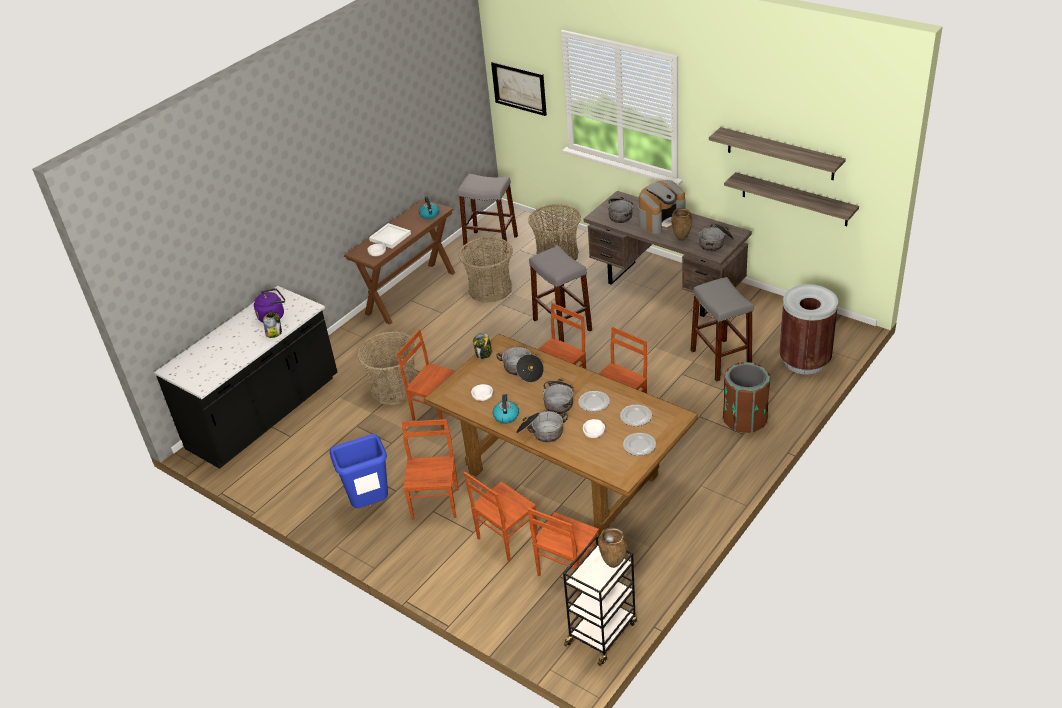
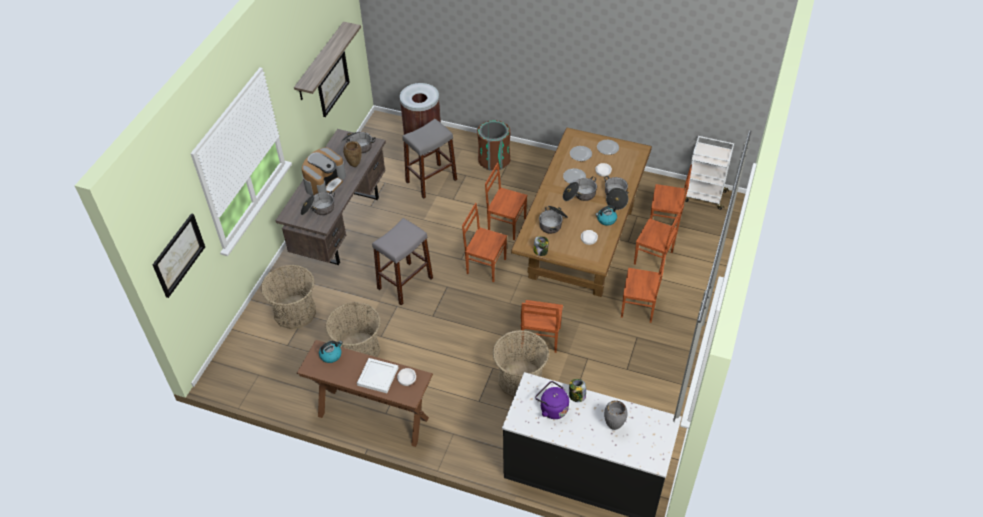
camera: 110 degrees left, 10 degrees up
blue trash can [330,434,388,508] -> none
brown chair [402,419,459,520] -> brown chair turned 150 degrees counterclockwise [621,250,667,323]
grey stool [458,174,518,254] -> none
black cart [563,535,637,666] -> white cart [685,136,734,210]
brown vase [598,527,627,568] -> none
coffee machine [638,180,686,234] -> coffee machine turned 90 degrees clockwise [302,147,346,196]
shelf [724,172,859,226] -> picture [318,51,350,117]
none -> grey vase [604,400,627,430]

